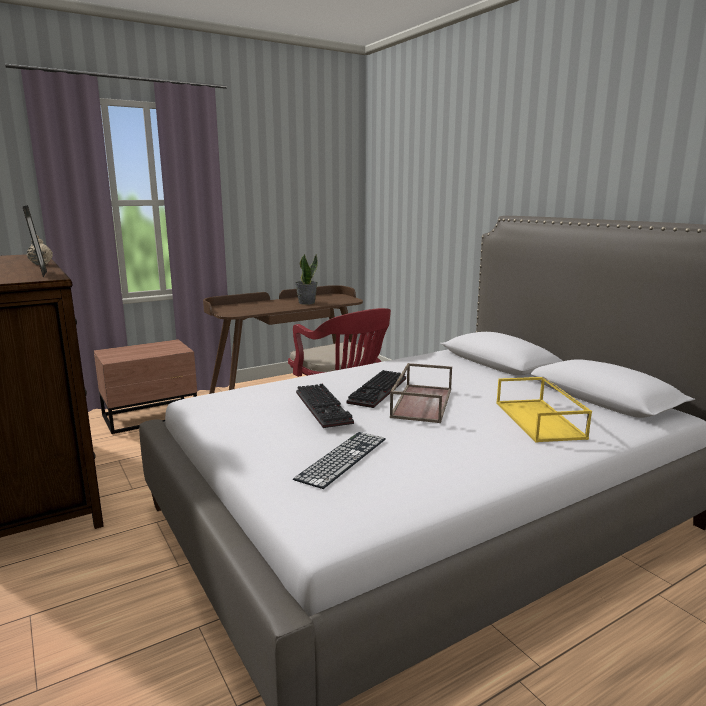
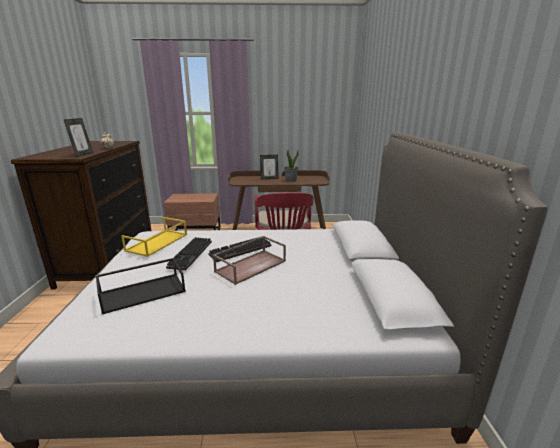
camera: 30 degrees right, 5 degrees up
keyboard [293,432,386,489] -> black tray [95,258,186,314]
yellow tray [496,377,592,442] -> yellow tray moved to [121,217,187,257]
none -> picture frame [260,155,279,180]

